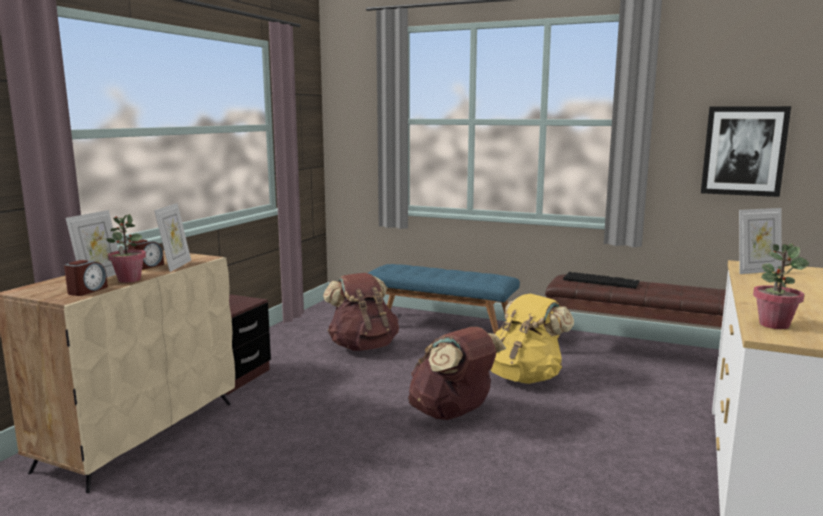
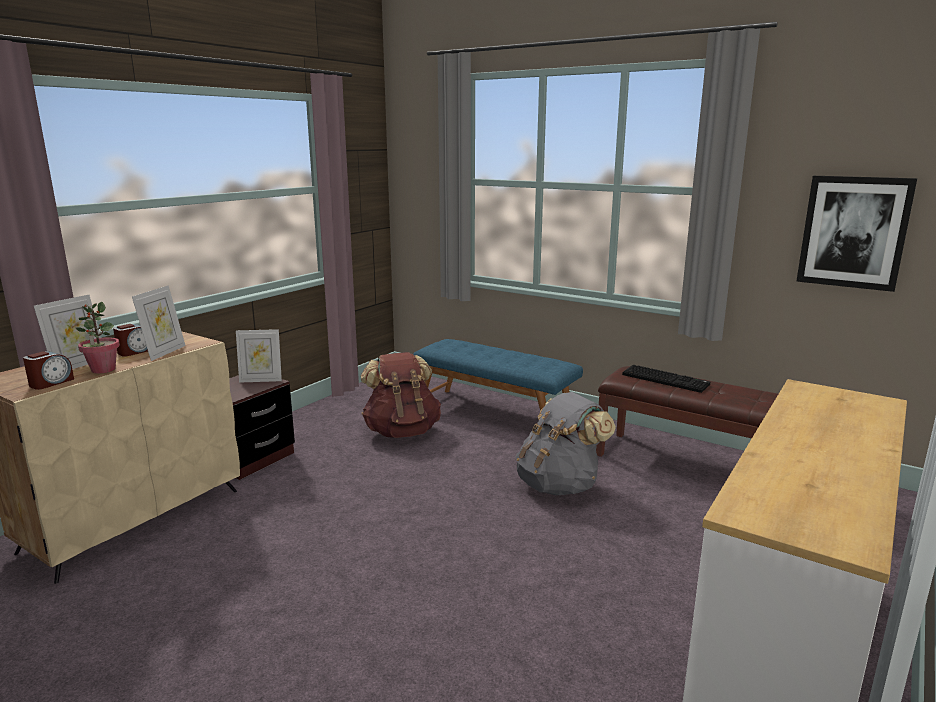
camera: 10 degrees right, 5 degrees up
brown backpack [408,327,506,420] -> none
yellow backpack [491,294,574,384] -> grey backpack [515,392,616,496]
picture frame [739,208,782,274] -> picture frame moved to [236,329,282,383]
potted plant [753,244,809,329] -> none

